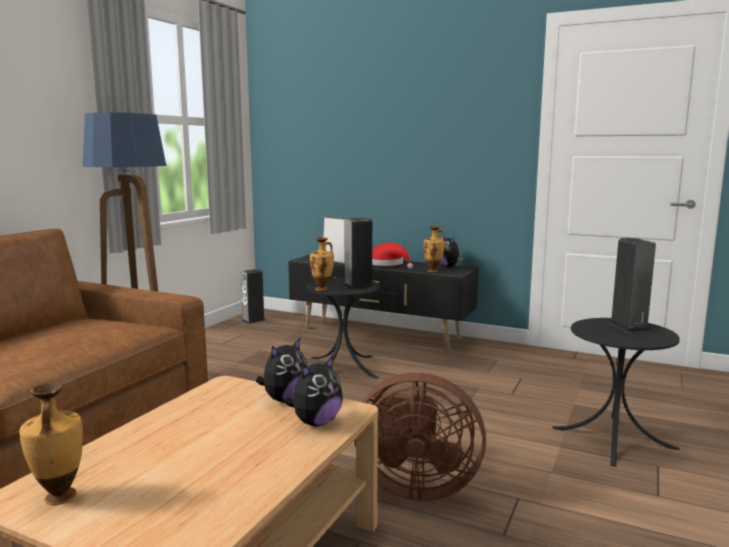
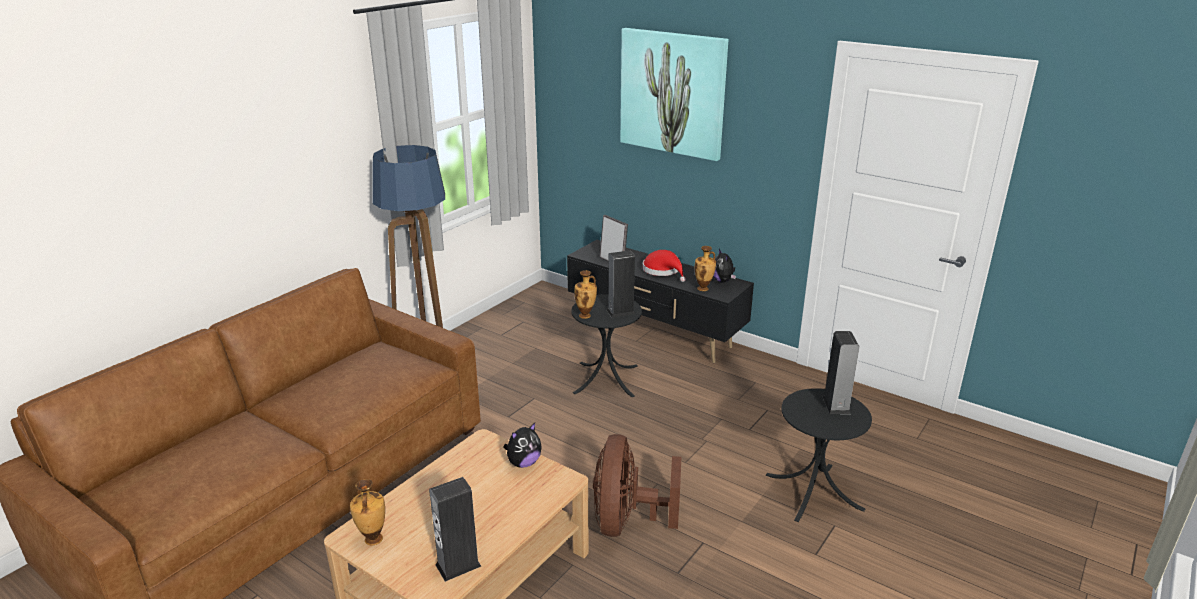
camera: 10 degrees right, 15 degrees up
speaker [241,269,265,324] -> speaker moved to [429,477,481,582]
plush toy [284,355,343,426] -> none
brown fan [355,373,486,501] -> brown fan turned 75 degrees clockwise [593,434,681,537]
none -> picture [620,28,728,161]

